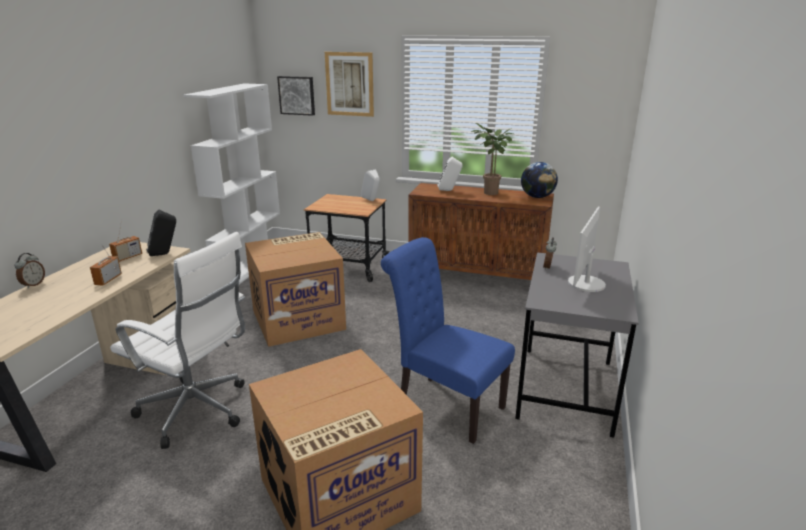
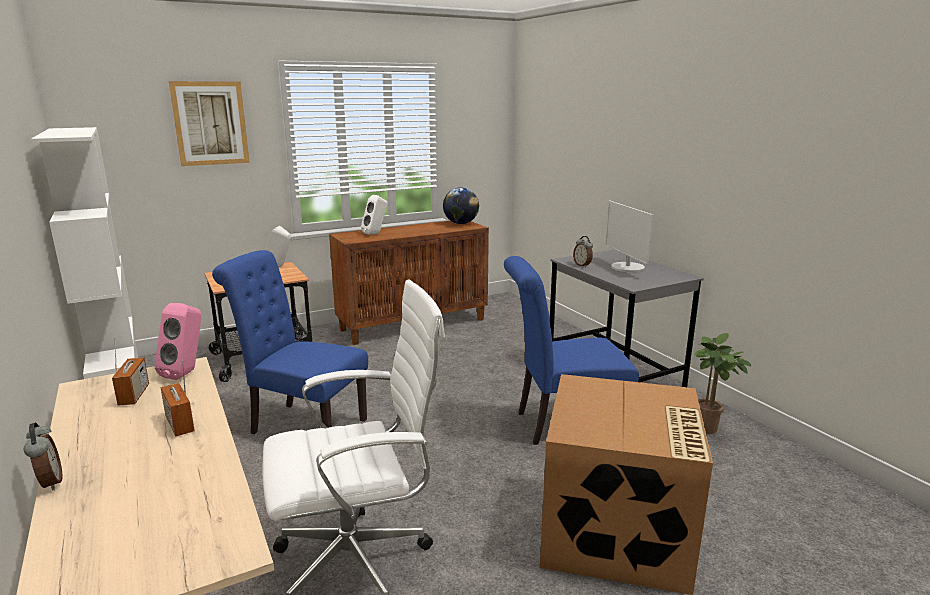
camera: 45 degrees left, 5 degrees down
black speaker [146,210,176,256] -> pink speaker [155,303,202,380]
cardboard box [245,232,346,347] -> blue chair [212,250,368,434]
picture [277,76,315,116] -> none
potted plant [471,123,513,195] -> potted plant moved to [694,333,751,434]

